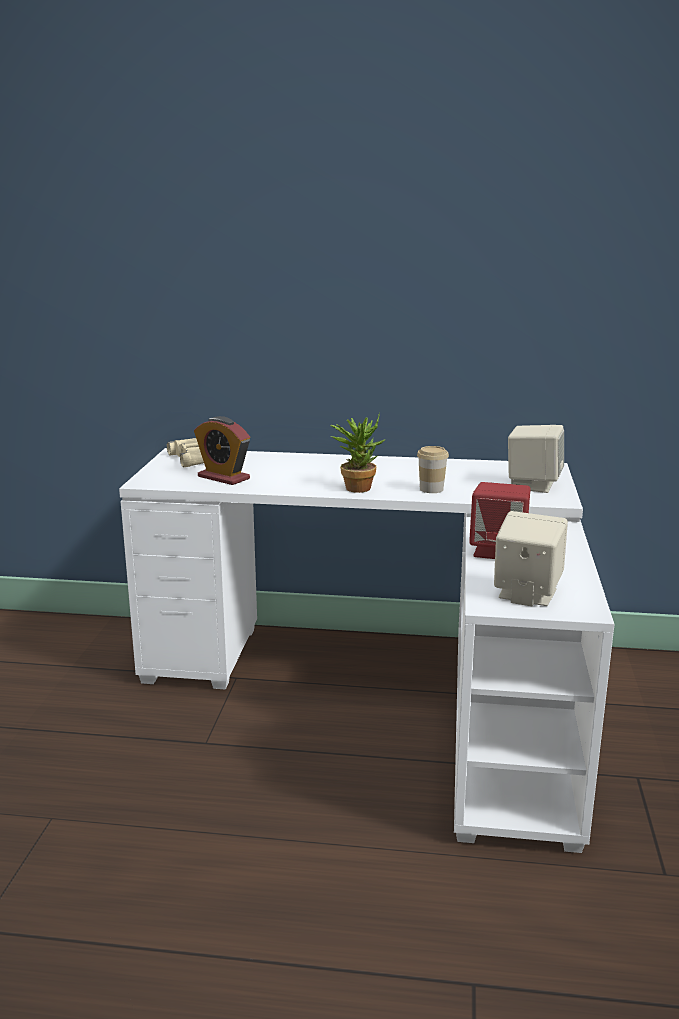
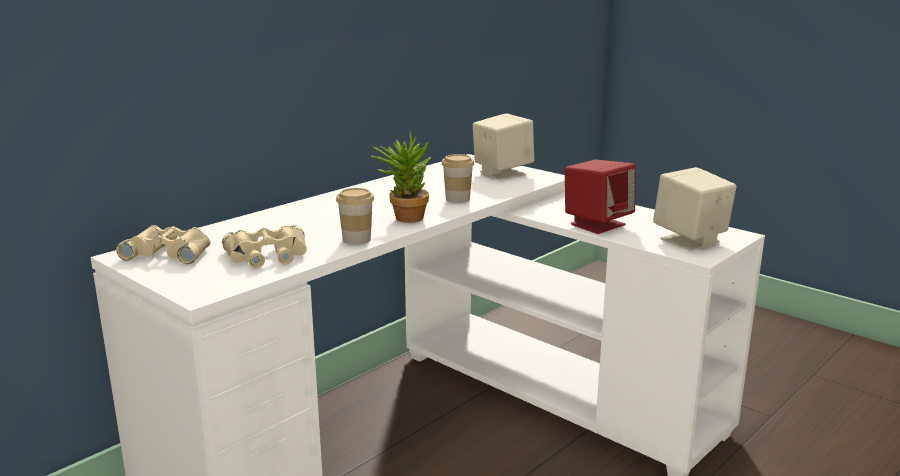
camera: 55 degrees left, 0 degrees up
alarm clock [194,416,250,485] -> beige binoculars [222,225,307,268]
none -> cup [336,188,374,245]

